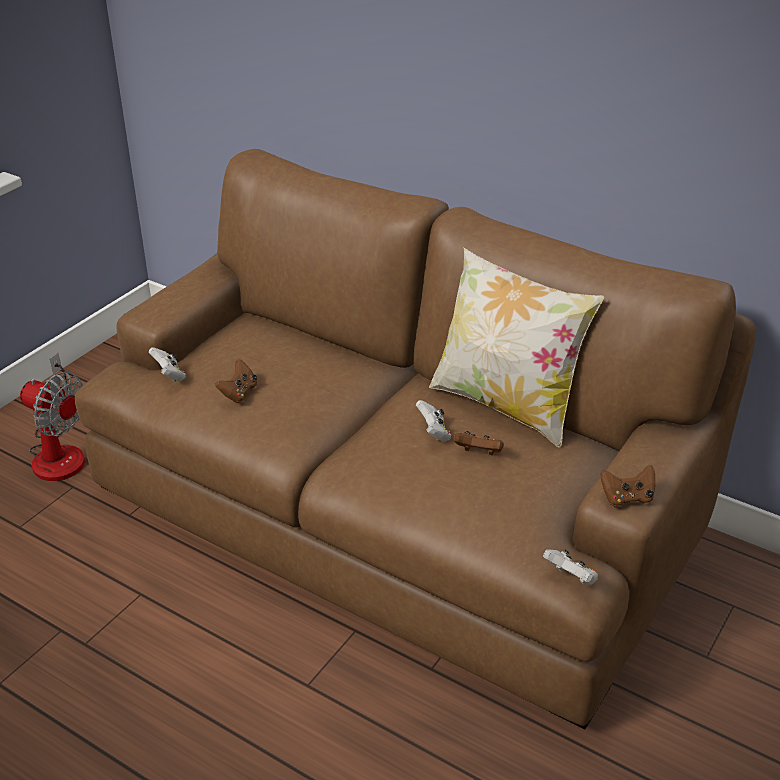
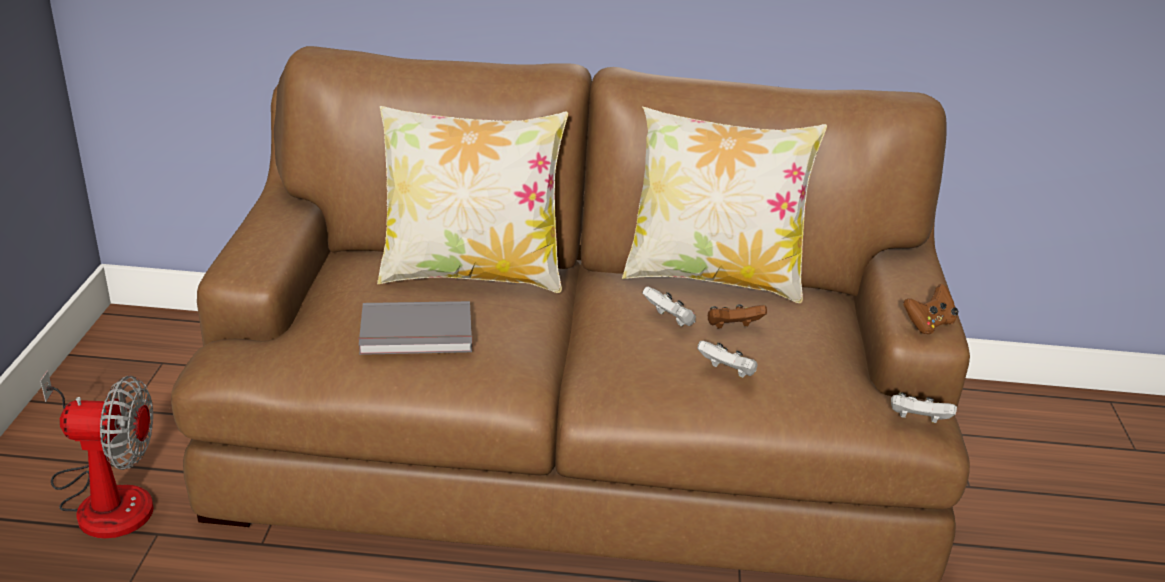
camera: 30 degrees left, 5 degrees down
white game controller [149,347,186,382] -> white game controller moved to [697,341,757,378]
brown game controller [215,359,257,403] -> grey book [359,301,472,355]
none -> pillow [377,106,568,293]

